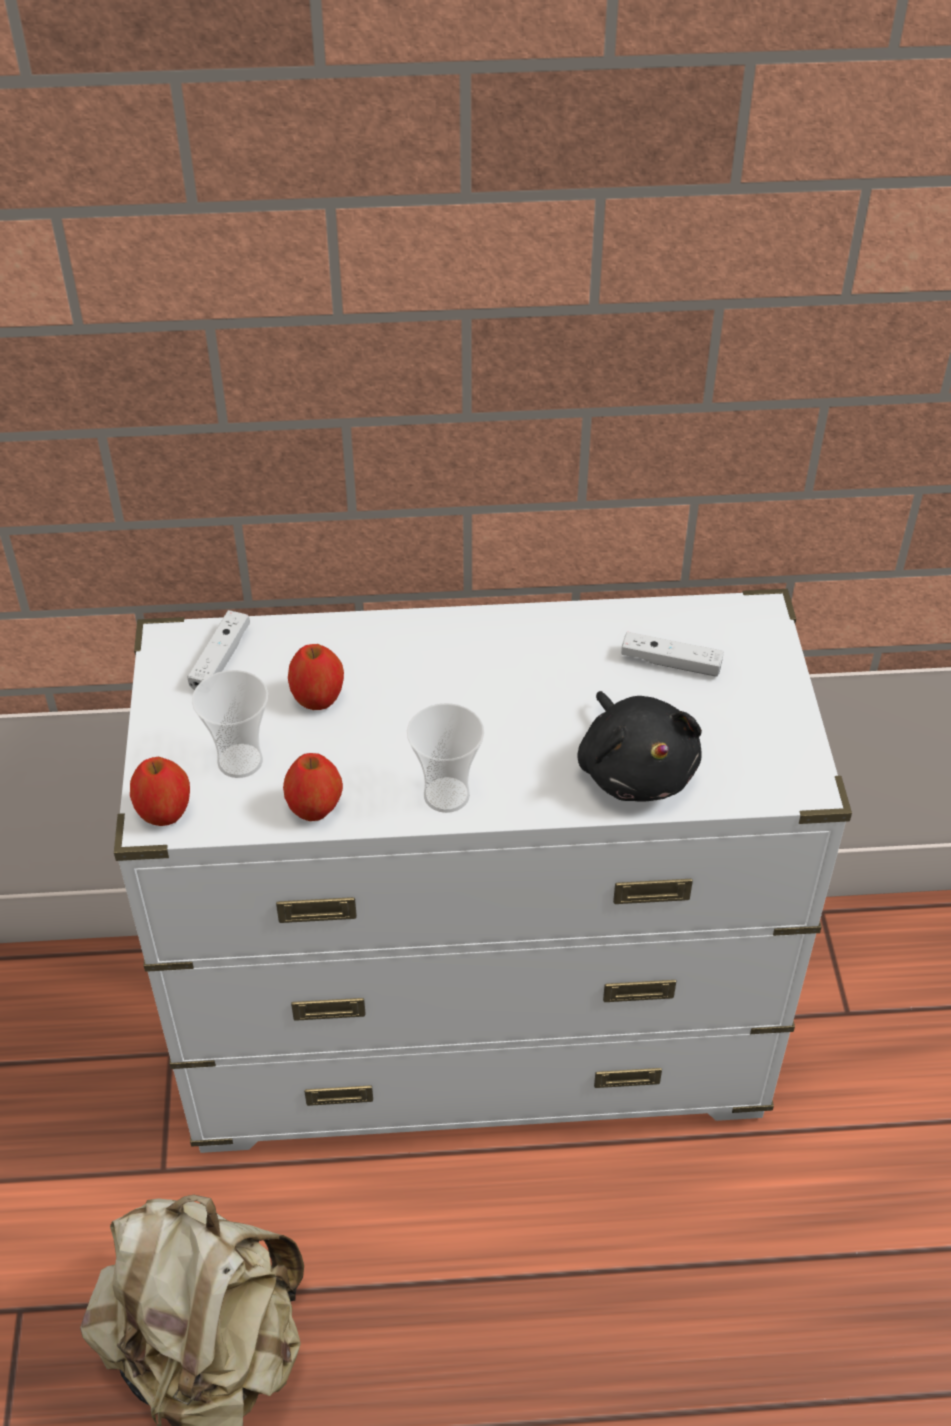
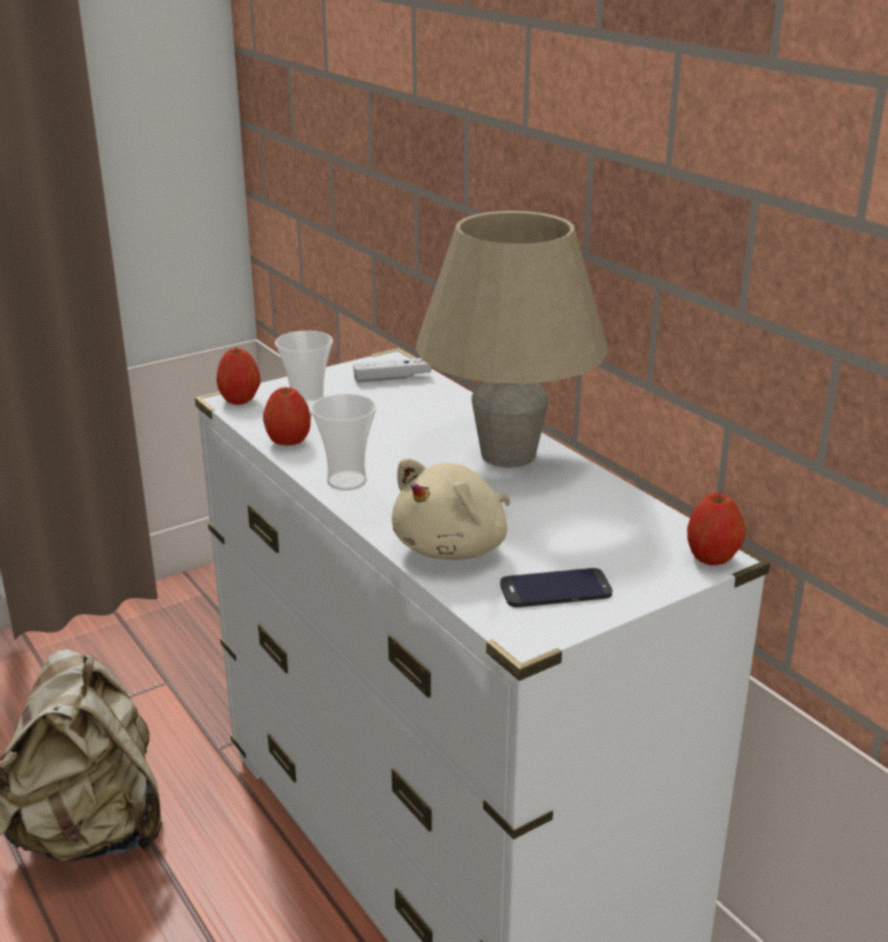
camera: 60 degrees right, 20 degrees down
apple [288,644,344,710] -> apple moved to [687,493,745,565]
black plush toy [577,691,702,802] -> beige plush toy [392,458,510,560]
white game controller [621,632,724,677] -> none
none -> beige table lamp [416,211,608,468]
none -> phone [500,568,612,607]

